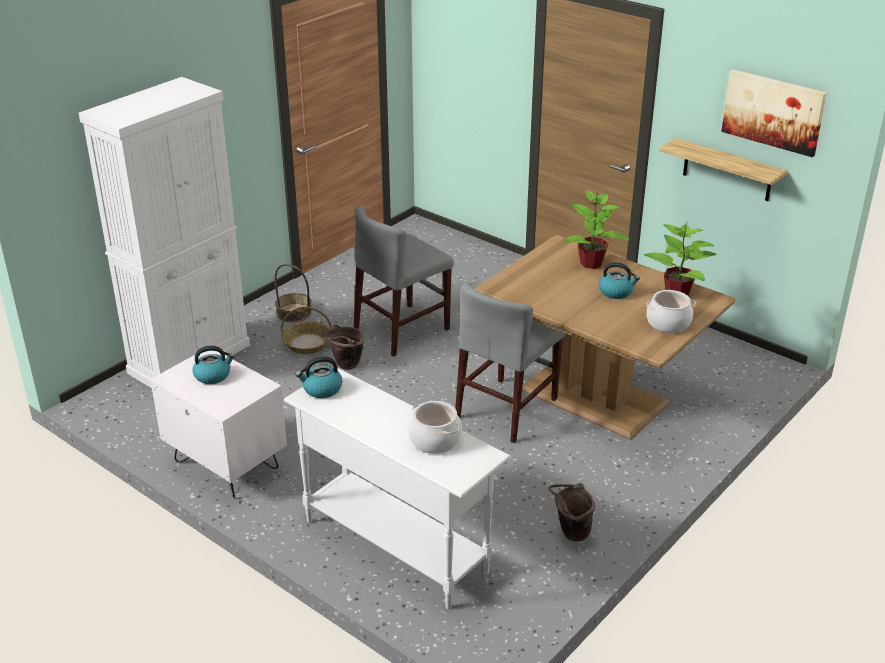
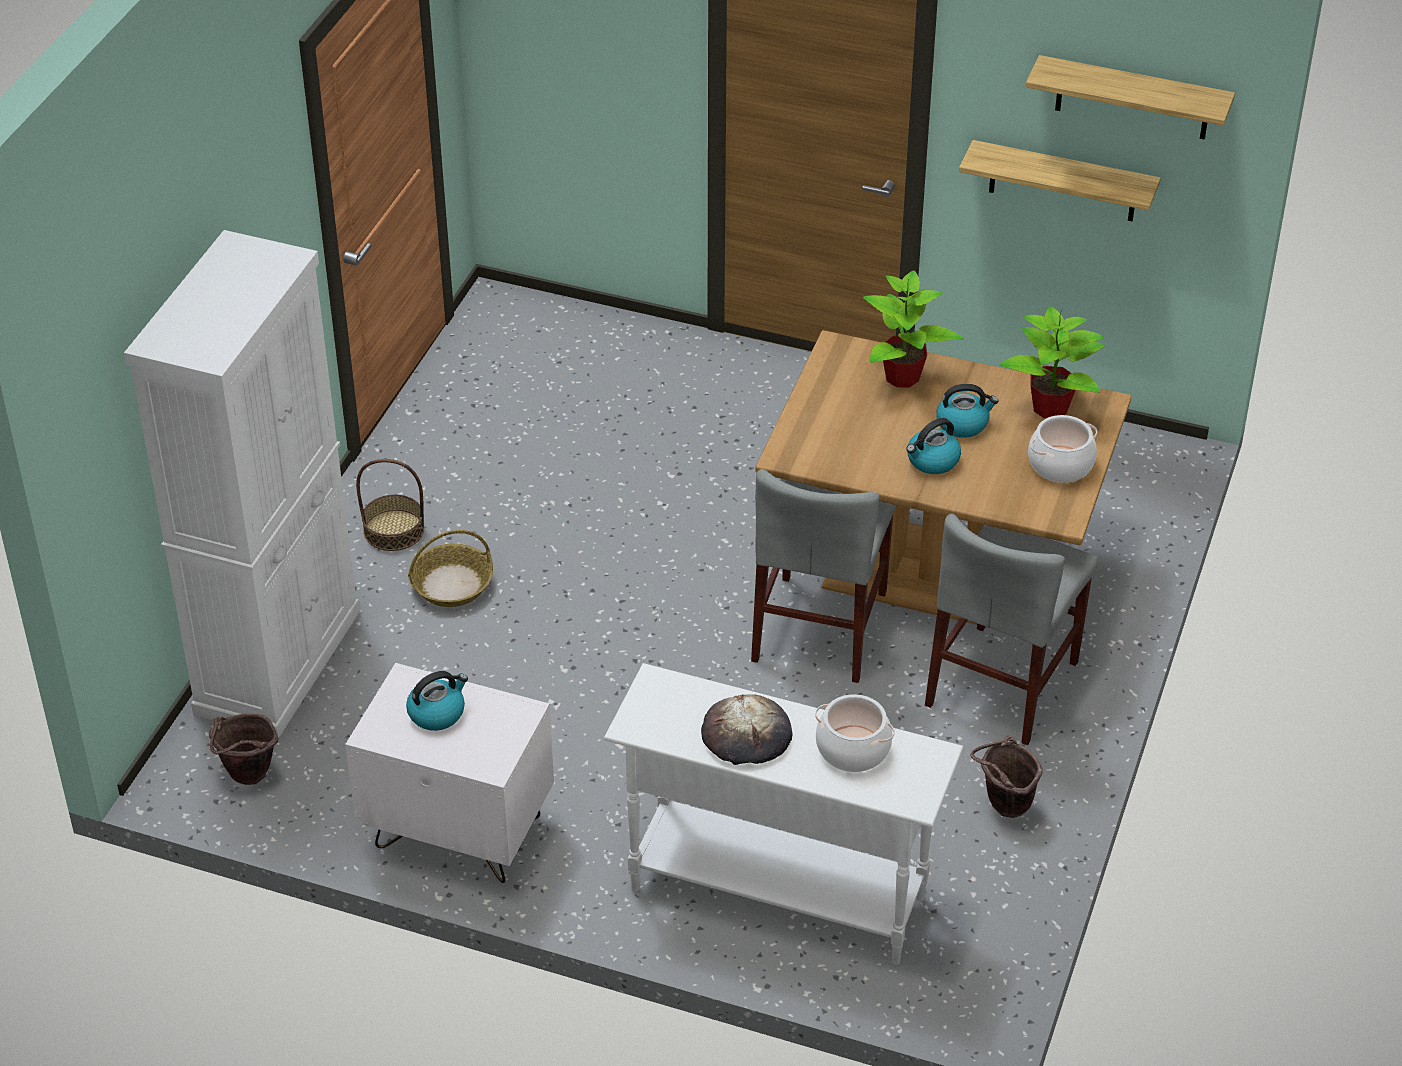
camera: 20 degrees left, 10 degrees up
kettle [295,356,342,398] -> kettle moved to [906,418,961,474]
brown bucket [324,325,364,370] -> brown bucket moved to [209,714,279,785]
grey chair [354,206,454,357] -> grey chair moved to [925,514,1098,745]
picture [721,69,827,157] -> shelf [1026,55,1235,140]
none -> bread [701,694,792,765]

